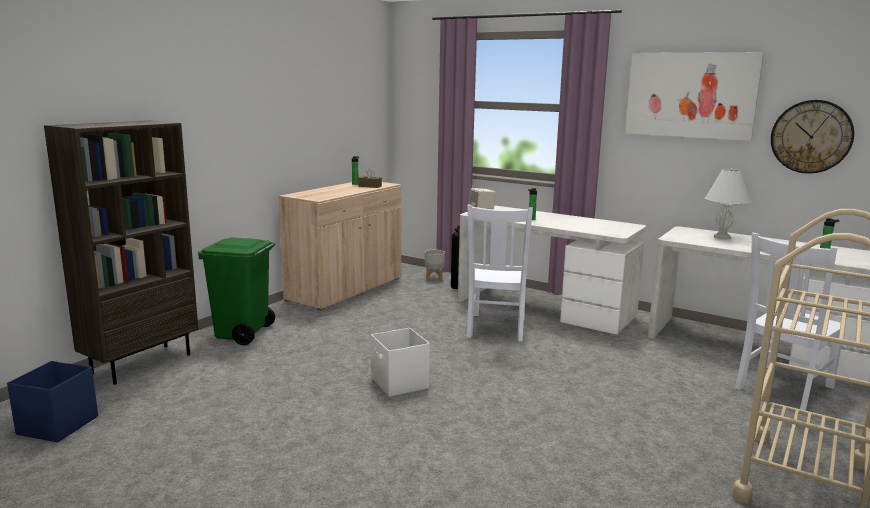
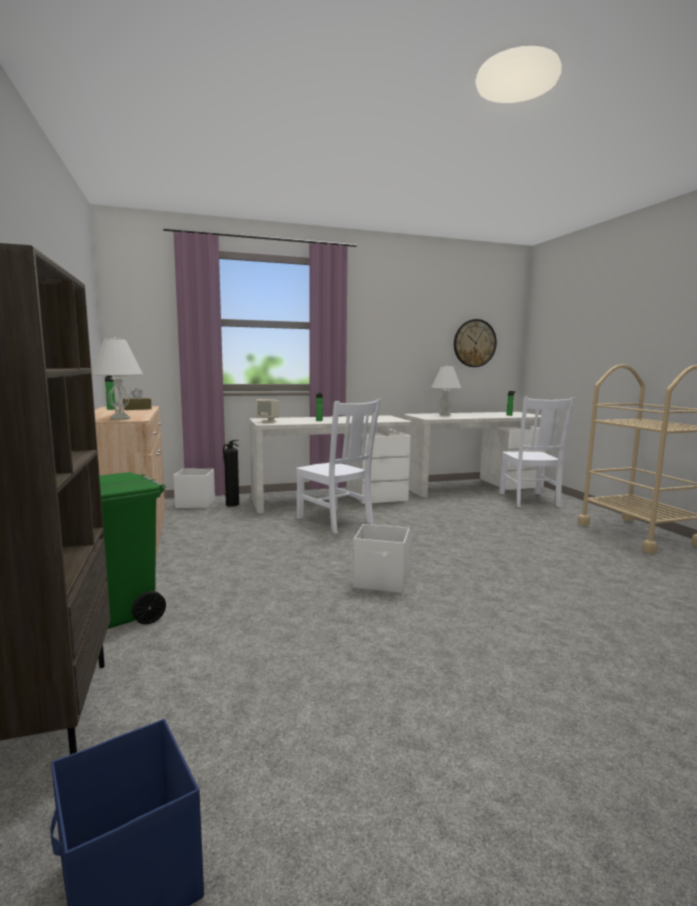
camera: 50 degrees left, 5 degrees down
grey planter [425,250,445,281] -> white storage box [173,468,215,508]
picture [625,52,764,141] -> none
none -> white table lamp [92,337,144,420]

